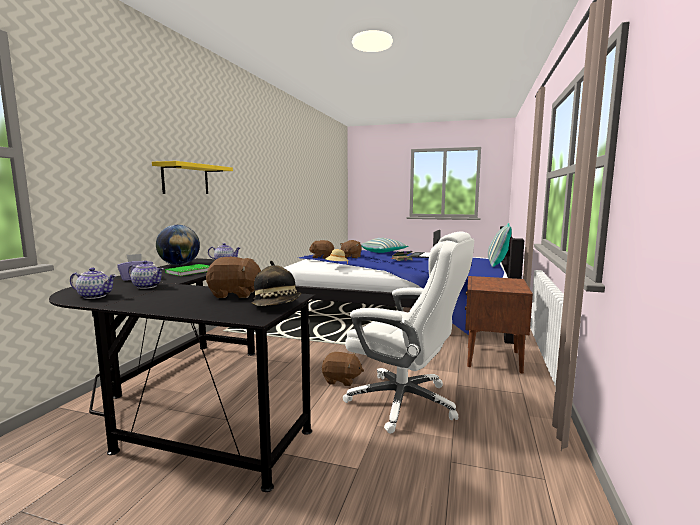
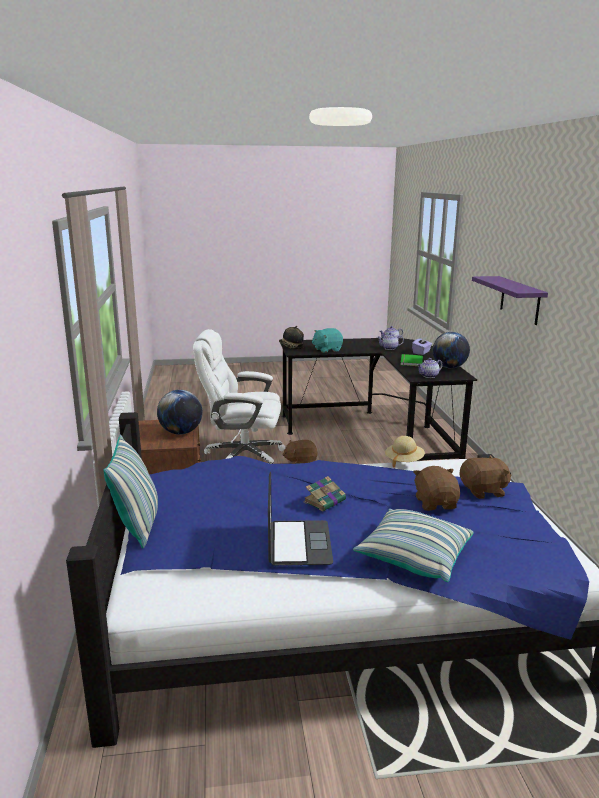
camera: 155 degrees right, 10 degrees up
yellow shelf [152,161,233,194] -> purple shelf [472,276,548,325]
brown plush toy [206,257,261,298] -> turquoise plush toy [312,328,343,353]
none -> globe [157,390,202,435]

